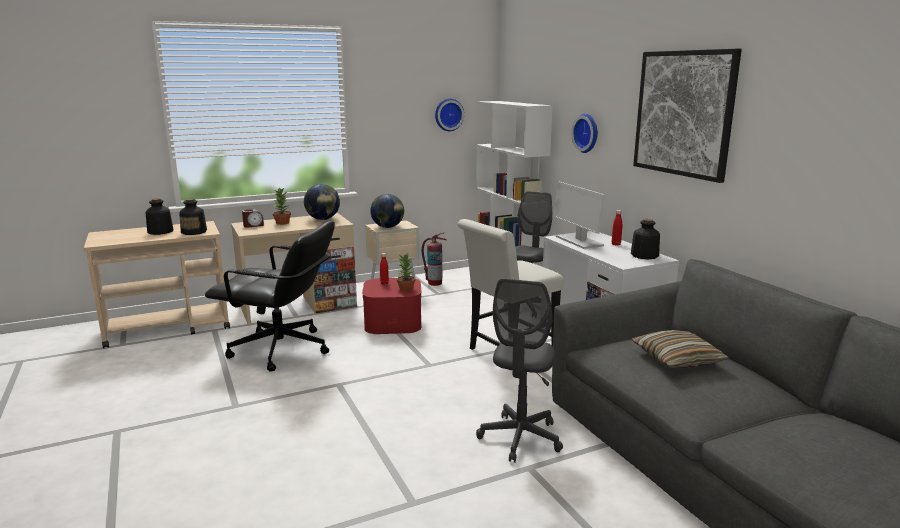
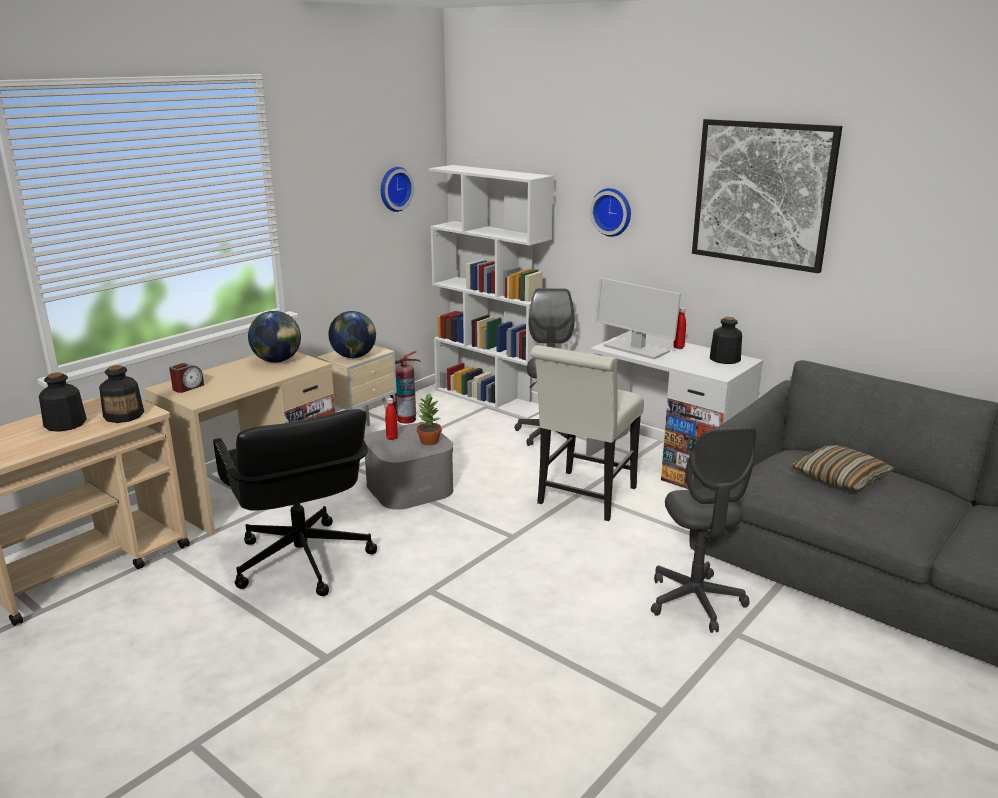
camera: 25 degrees left, 5 degrees up
black office chair [205,221,335,372] -> black office chair turned 75 degrees clockwise [213,409,377,596]
potted plant [273,187,291,225] -> none
red storage box [362,278,422,334] -> grey storage box [364,423,454,510]

